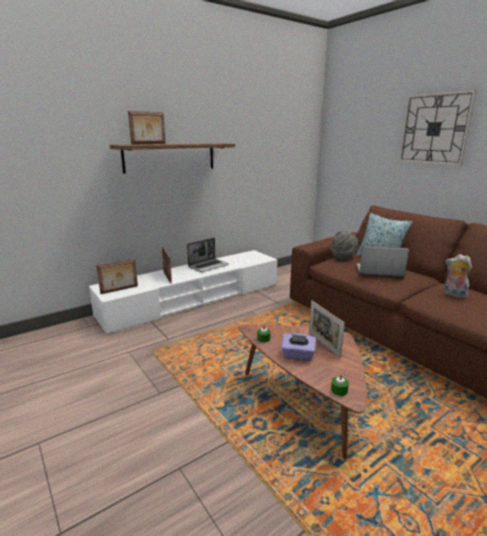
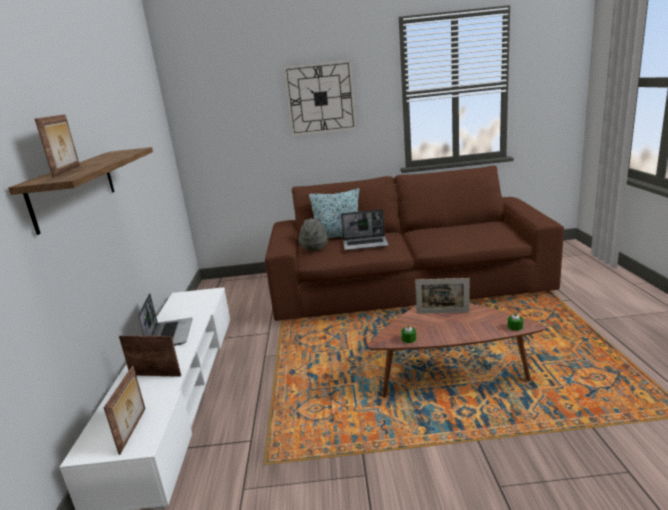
camera: 55 degrees left, 0 degrees up
purple tissue box [281,333,316,361] -> none
laptop [356,246,409,278] -> laptop turned 135 degrees counterclockwise [341,209,389,250]
plush toy [444,254,472,298] -> none

